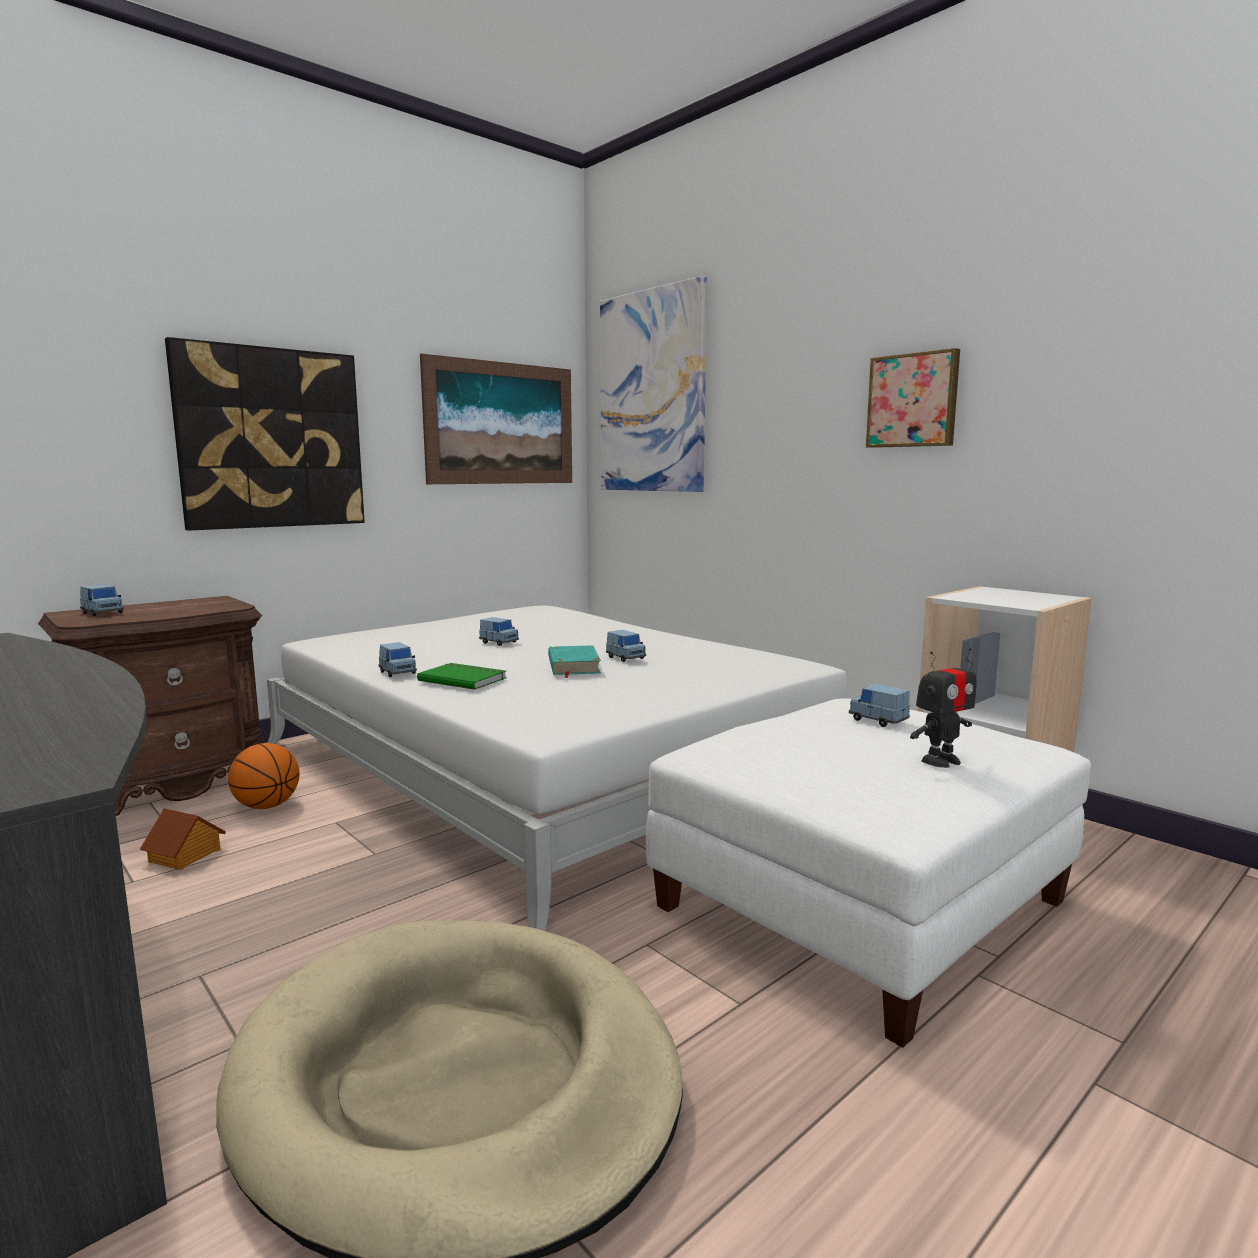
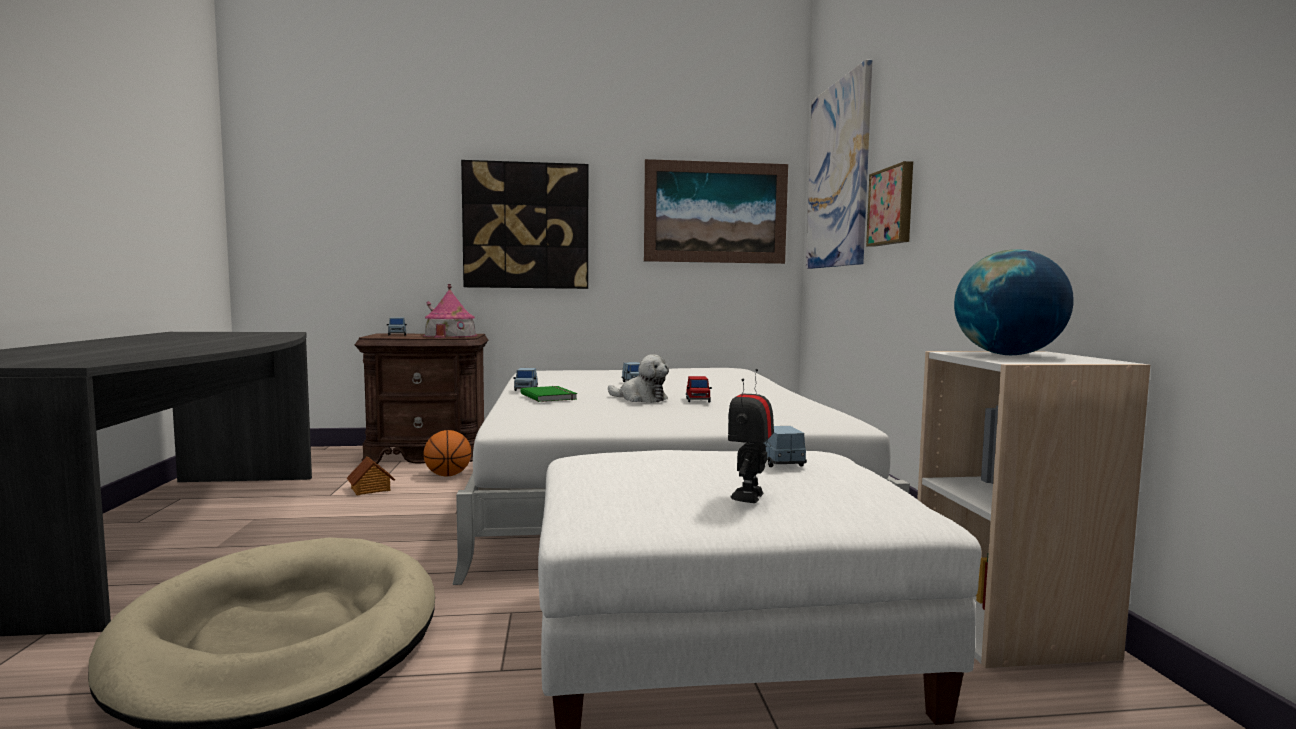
camera: 35 degrees right, 5 degrees down
turquoise book [548,645,601,678] -> plush toy [608,354,669,403]
blue toy car [606,630,646,662] -> red toy car [686,376,712,402]
picture [866,348,960,448] -> picture moved to [866,161,913,247]
toy robot [910,648,976,768] -> toy robot turned 105 degrees clockwise [728,369,774,503]
none -> toy house [423,284,477,338]
none -> globe [954,249,1074,355]

